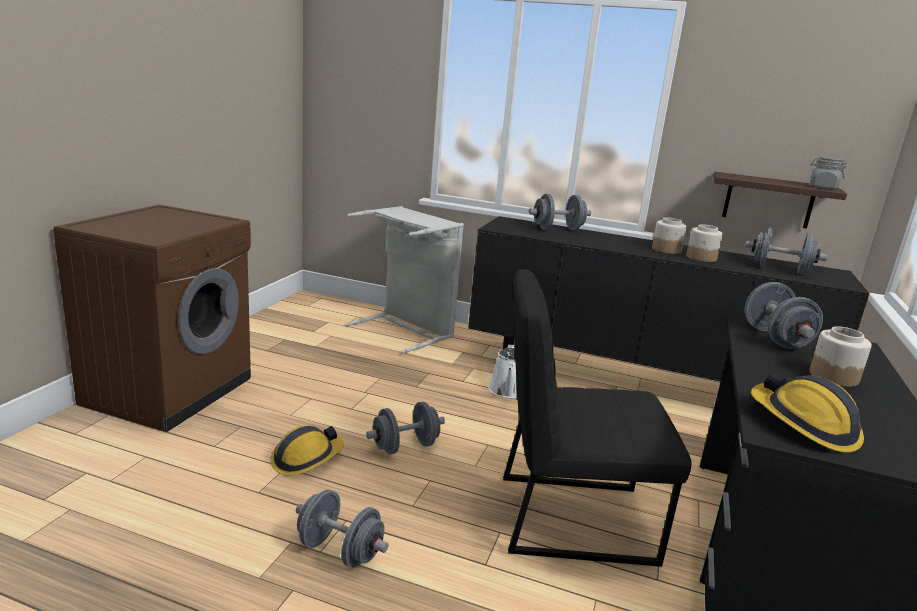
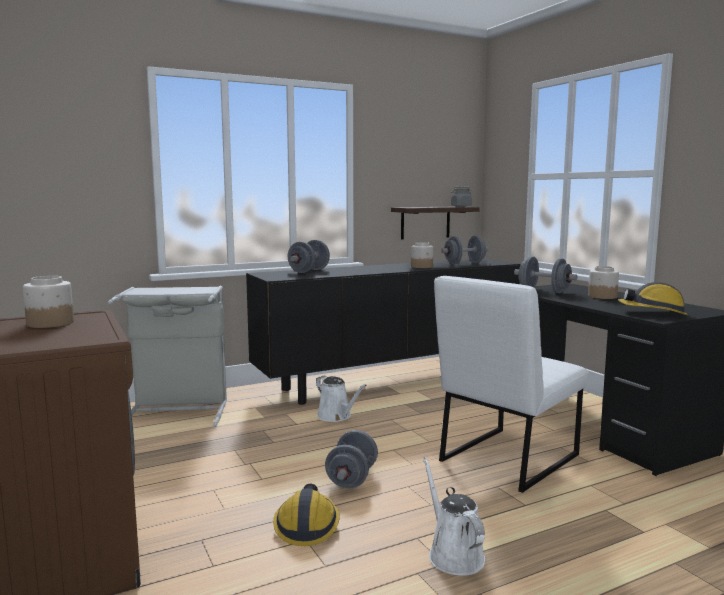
camera: 45 degrees left, 10 degrees down
grey dumbbell [296,489,389,568] -> white watering can [423,457,485,576]
black chair [503,269,692,567] -> white chair [434,276,589,493]
jar [652,217,686,254] -> jar moved to [23,276,74,328]

